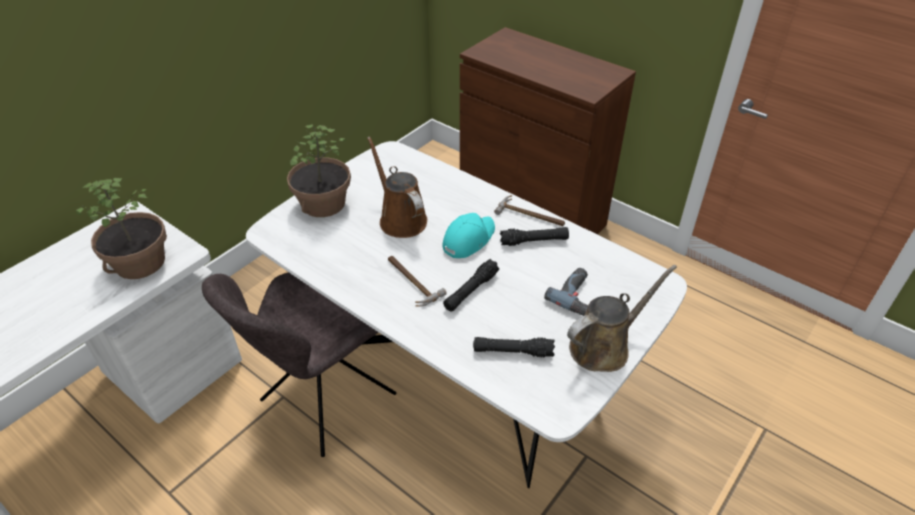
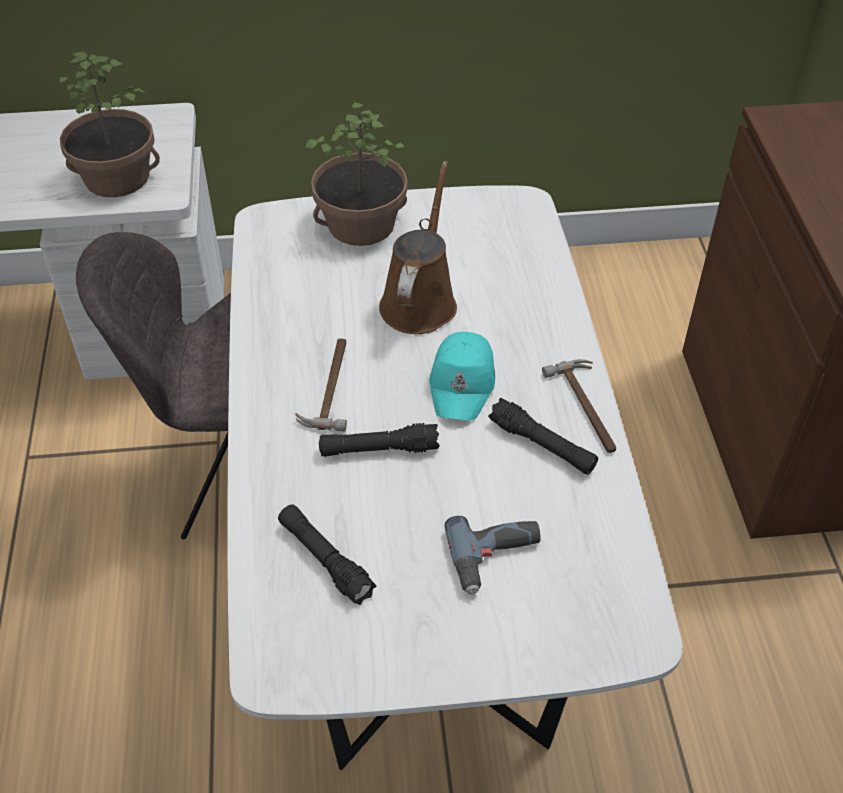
camera: 45 degrees right, 5 degrees up
turquoise cap [443,213,495,258] -> turquoise cap turned 105 degrees clockwise [429,332,495,420]
brown watering can [567,265,677,372] -> none

